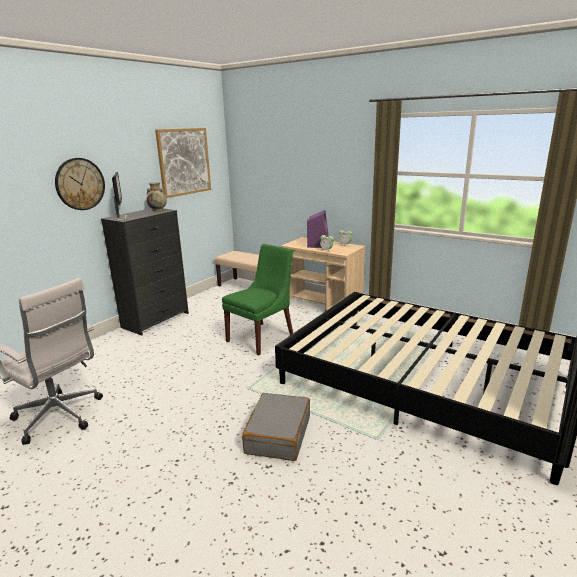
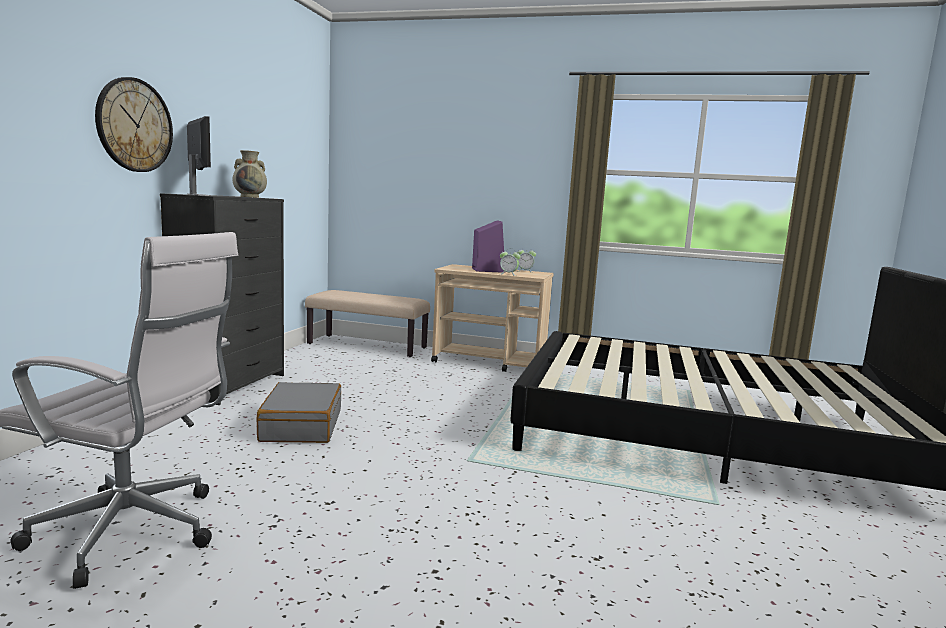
camera: 20 degrees left, 10 degrees down
picture [155,128,211,198] -> none
green chair [222,244,293,355] -> none
grey suitcase [242,393,310,461] -> grey suitcase moved to [257,382,341,443]

